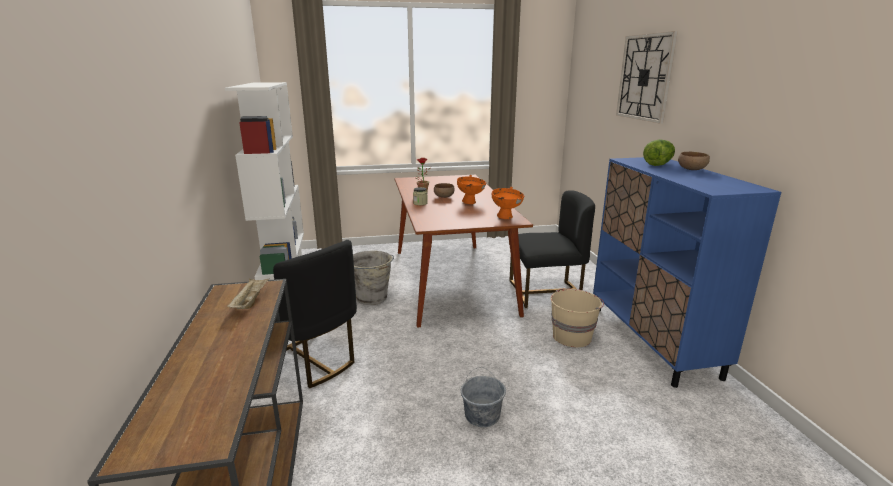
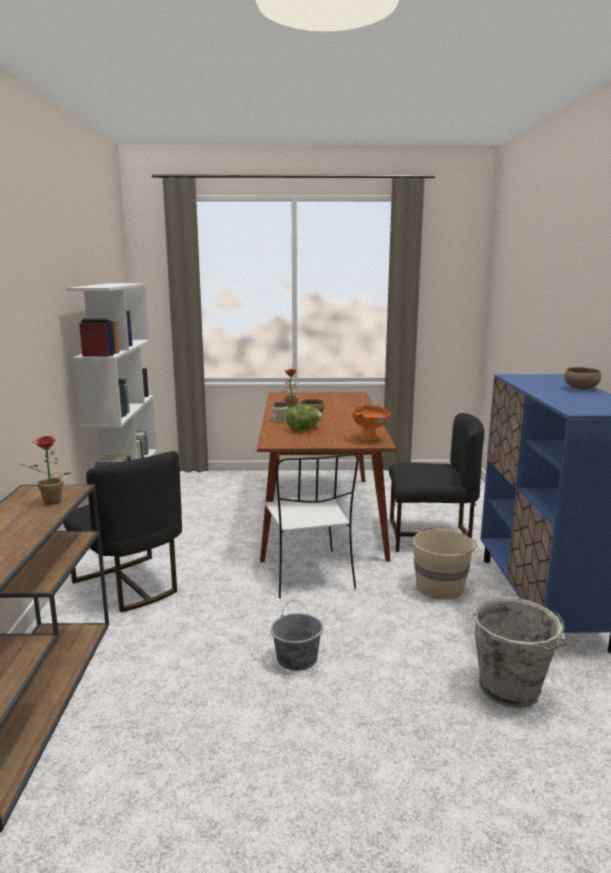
camera: 10 degrees right, 5 degrees down
beige tray [227,278,270,309] -> potted plant [20,436,71,505]
grey bucket [353,250,394,305] -> grey bucket moved to [473,597,566,708]
orange bowl [457,175,486,204] -> none
wall clock [616,31,678,124] -> none
lettuce [643,139,675,166] -> lettuce moved to [286,405,323,431]
none -> white chair [264,453,358,598]

